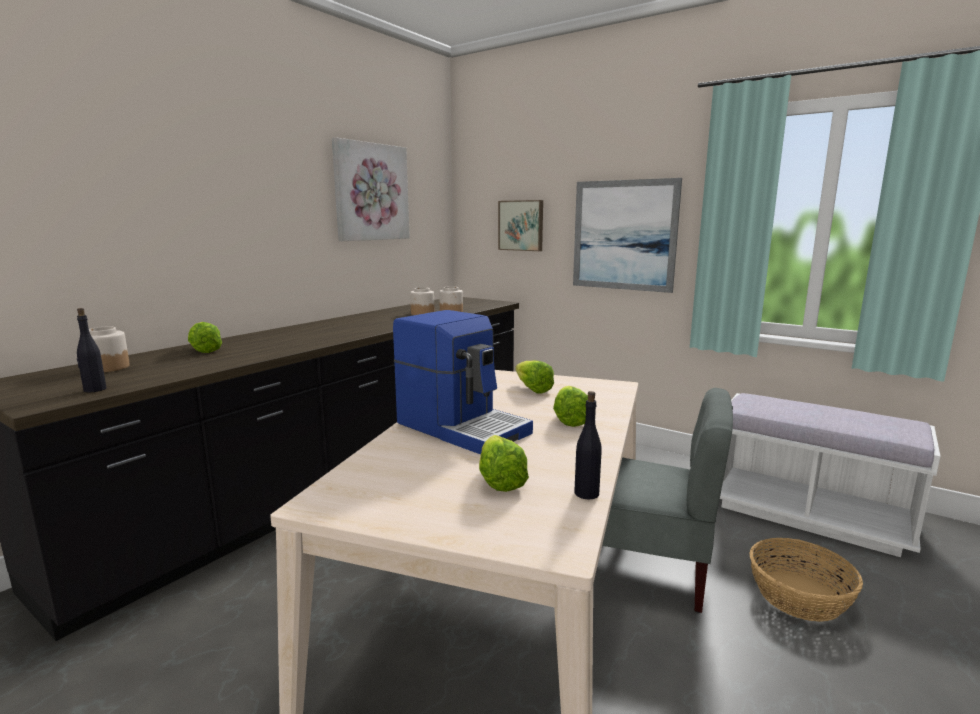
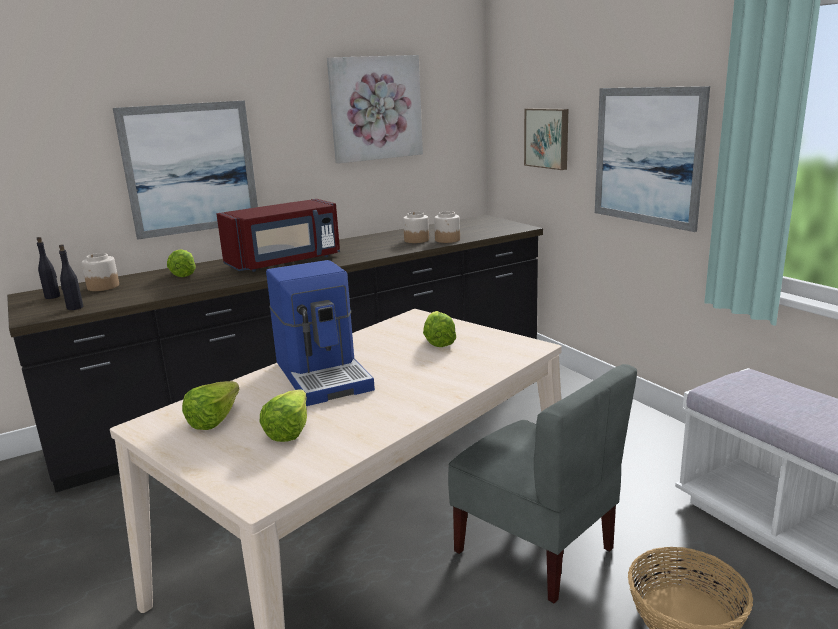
camera: 25 degrees right, 5 degrees up
lettuce [553,386,588,427] -> lettuce moved to [182,381,240,430]
black bottle [574,391,602,500] -> black bottle moved to [37,237,60,299]
none -> picture [113,101,258,240]
none -> red microwave [216,199,340,272]

